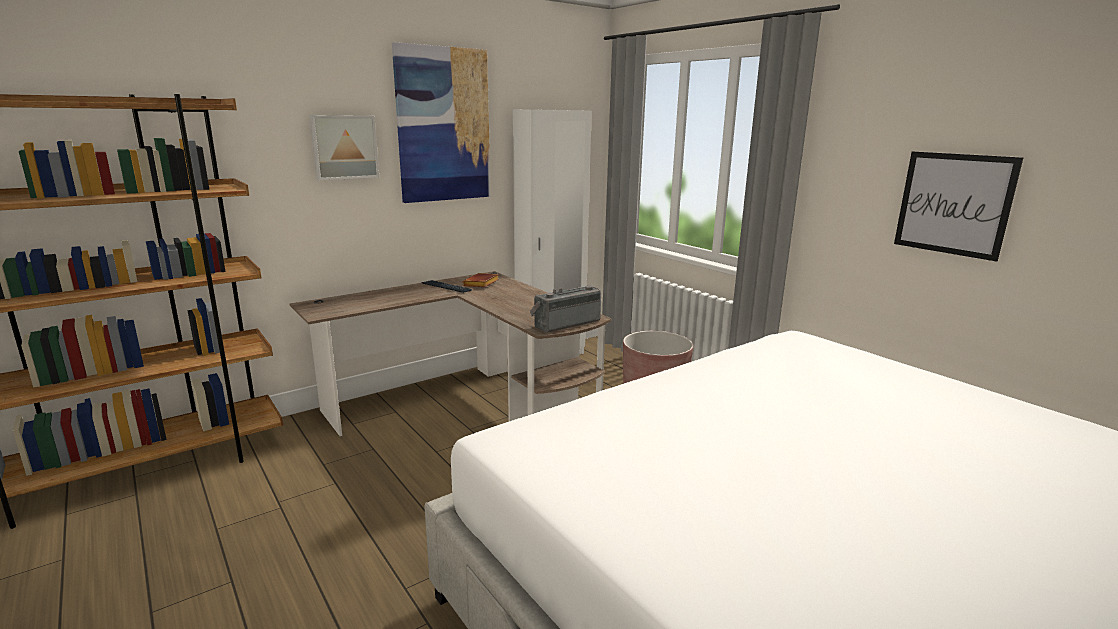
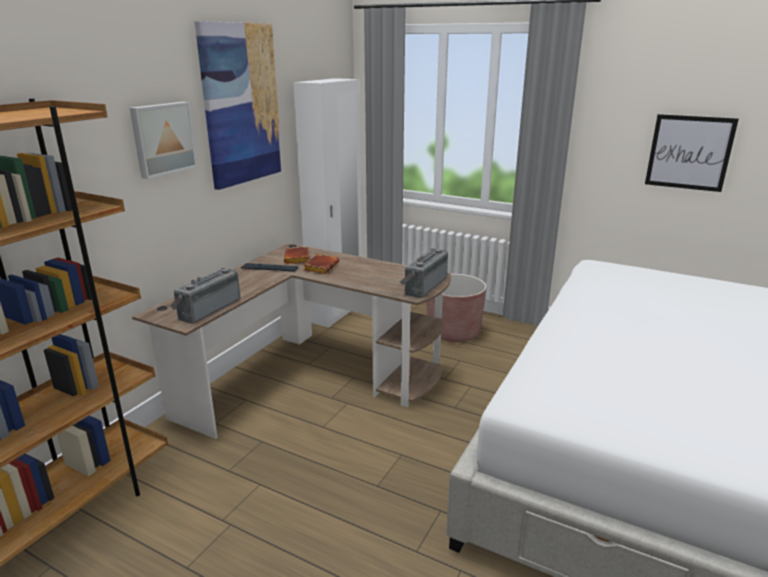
camera: 25 degrees left, 5 degrees up
none -> radio [171,268,240,324]
none -> brown book [304,254,339,274]

